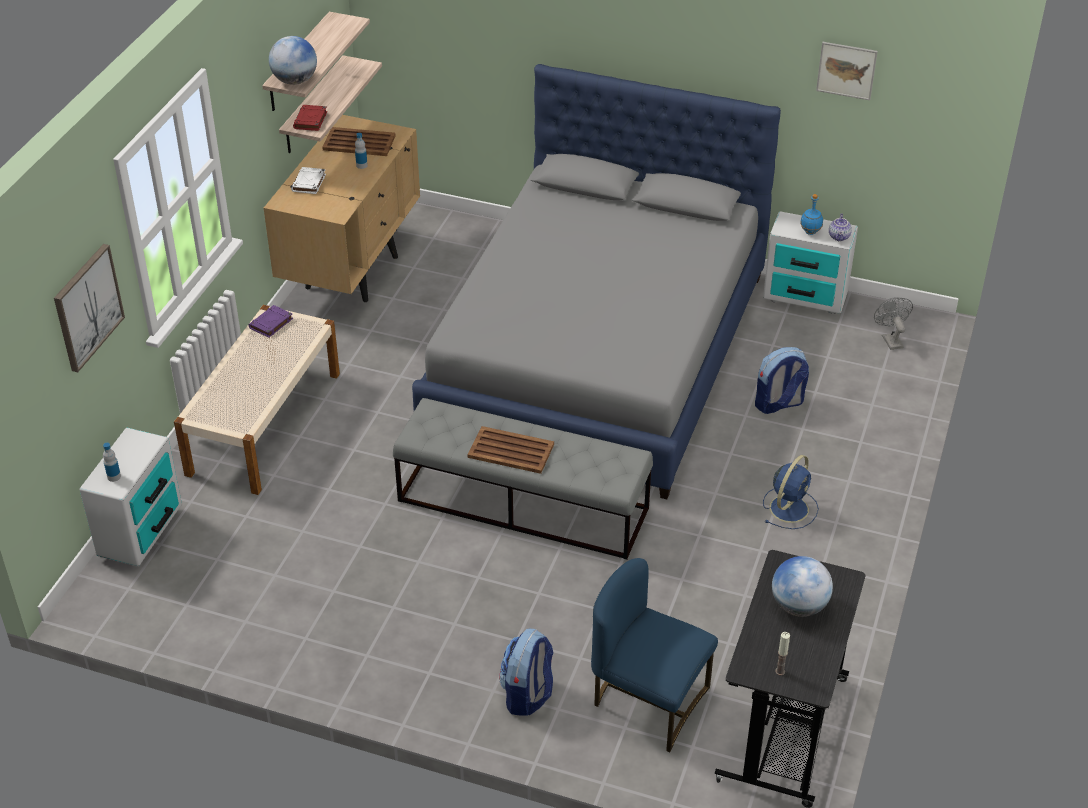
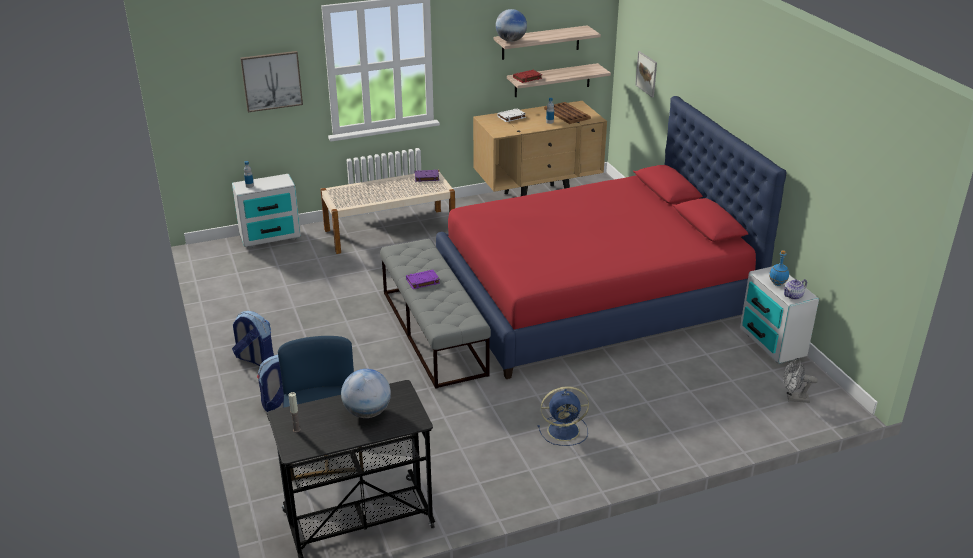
camera: 50 degrees right, 10 degrees down
grey bed [412,64,781,499] -> red bed [436,96,786,379]
brown tray [467,426,554,474] -> purple book [406,270,440,289]
backpack [755,347,809,414] -> backpack moved to [232,311,274,366]
picture [816,42,878,100] -> picture moved to [635,51,657,98]
grey fan [874,297,913,350] -> grey fan turned 120 degrees counterclockwise [784,358,818,403]

